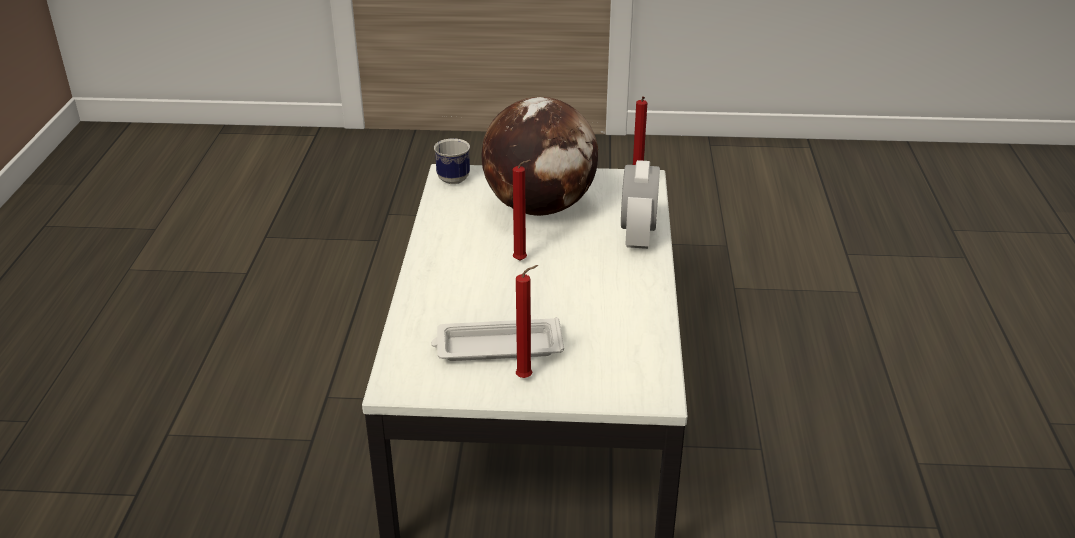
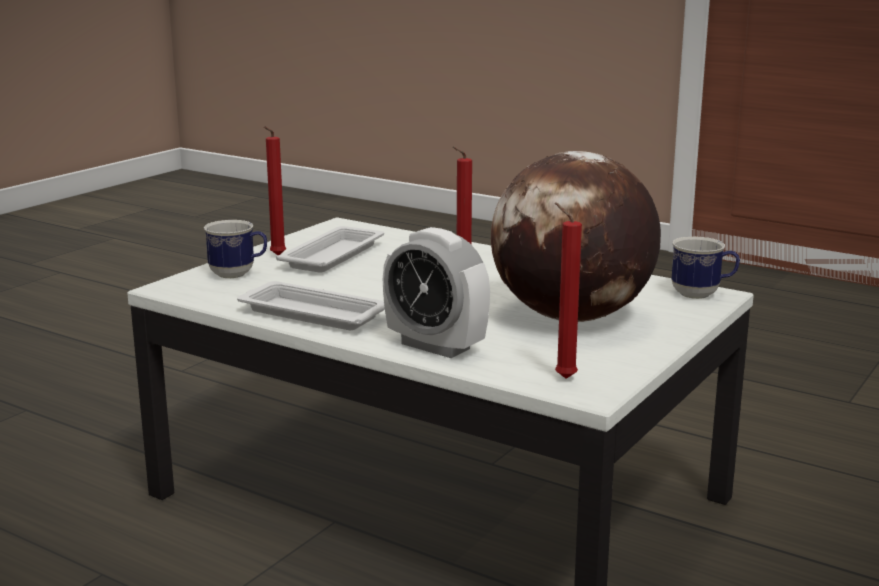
camera: 120 degrees right, 15 degrees down
none -> mug [204,220,267,278]
none -> white tray [237,281,385,330]

